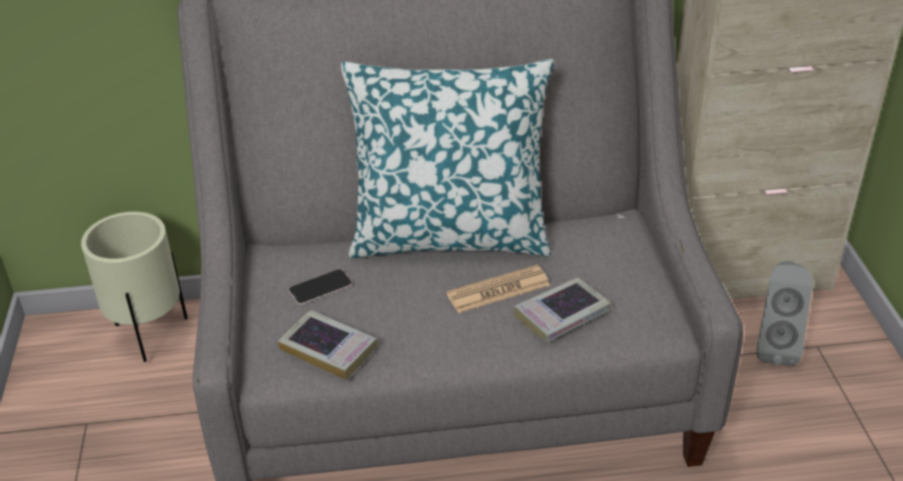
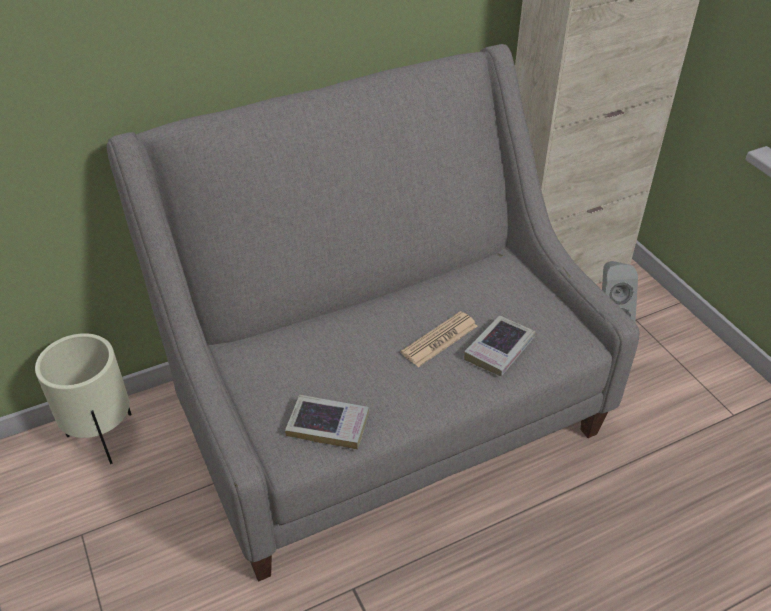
camera: 20 degrees left, 5 degrees up
phone [289,269,352,305] -> none
pillow [341,59,554,258] -> none

